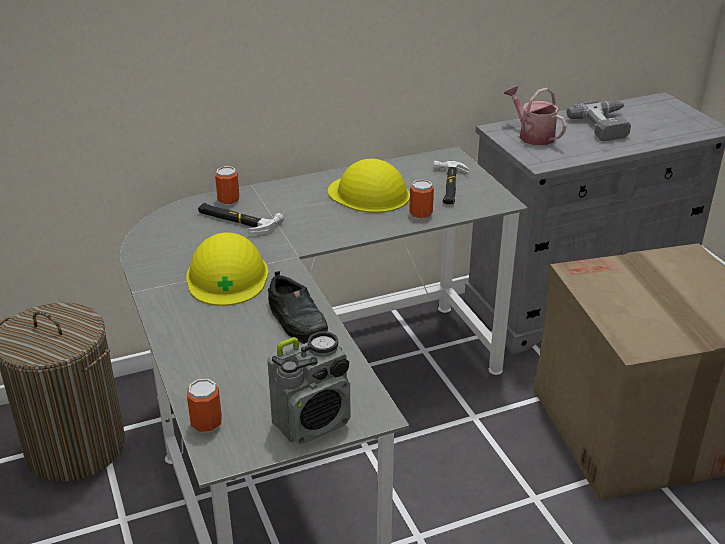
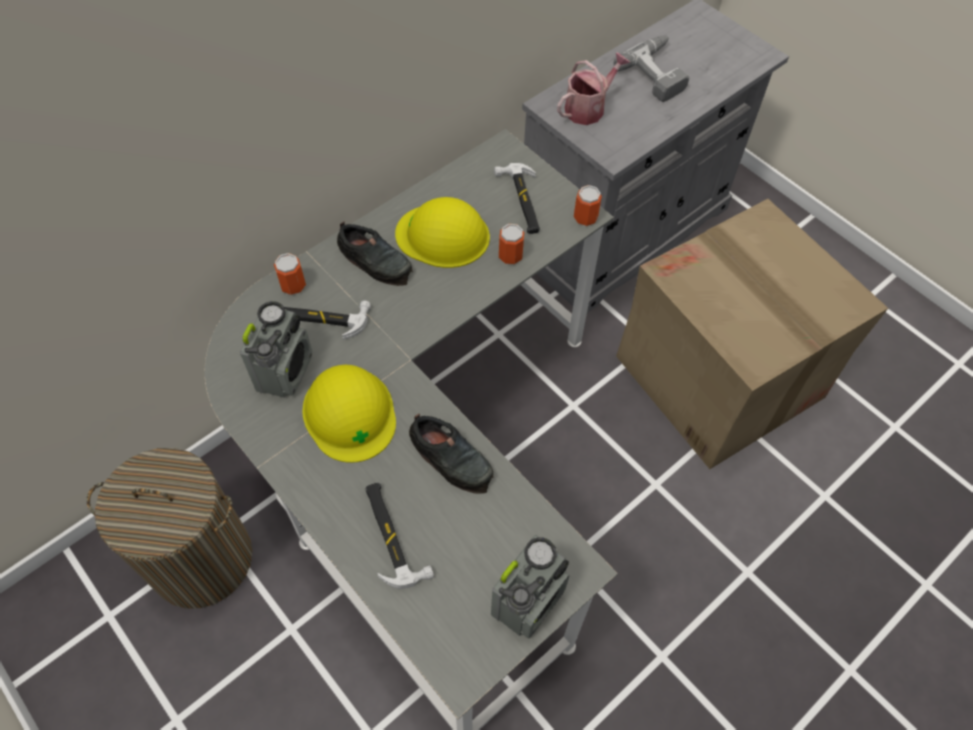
camera: 20 degrees left, 25 degrees up
can [187,379,222,433] -> can moved to [574,185,602,226]
watering can [504,86,567,145] -> watering can turned 105 degrees clockwise [557,53,630,125]
none -> radio [240,301,312,398]
none -> black shoe [337,222,413,286]
none -> hammer [366,482,434,589]

